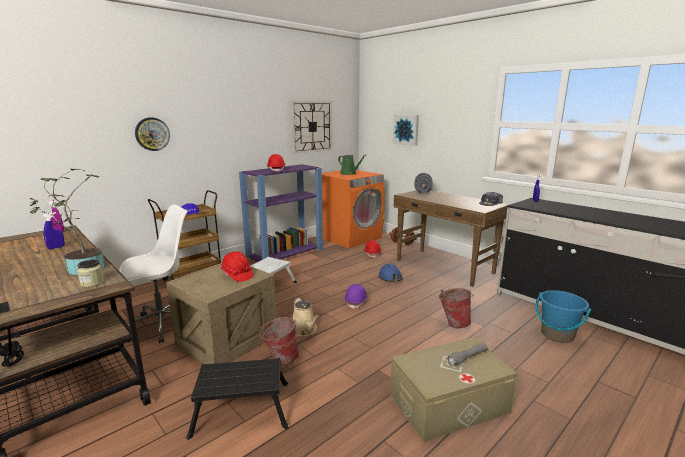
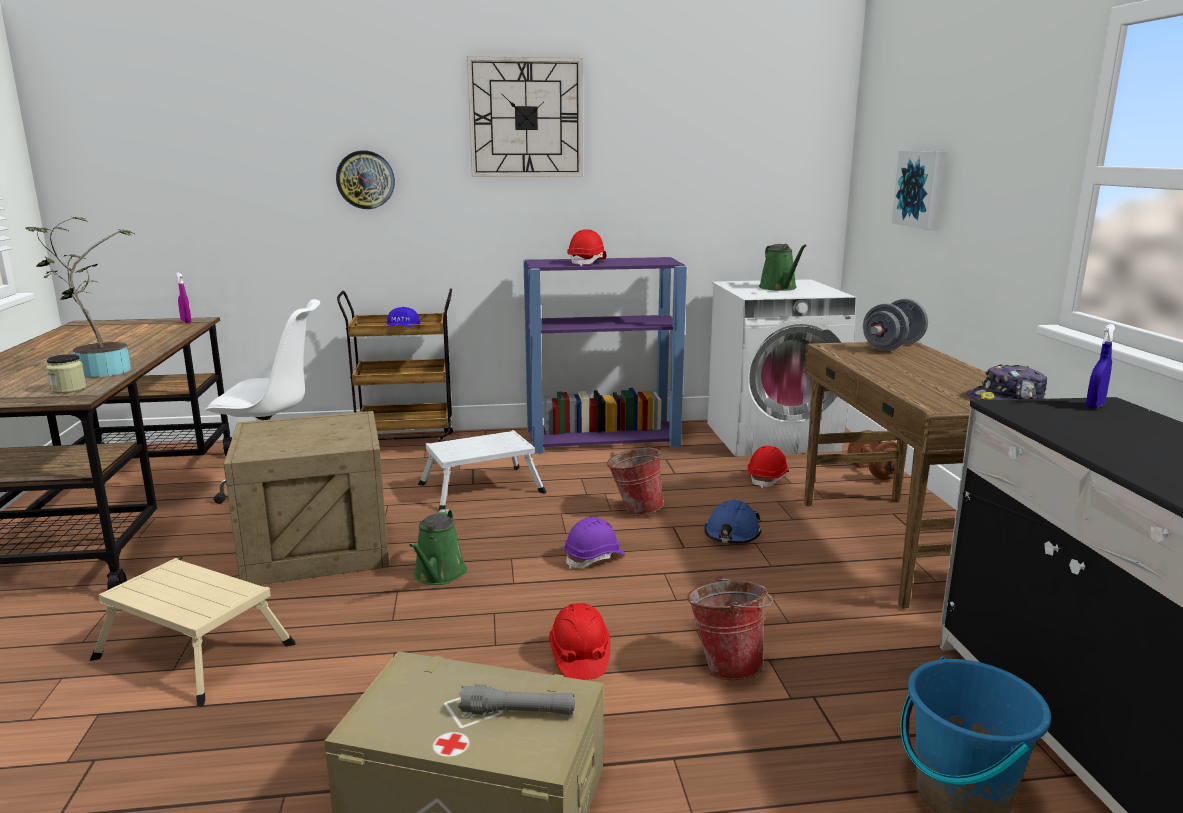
camera: 35 degrees right, 0 degrees up
blue spray bottle [43,212,65,249] -> none
black step ladder [186,358,289,440] -> beige step ladder [90,558,296,707]
red hard hat [221,251,253,282] -> red hard hat moved to [549,603,610,680]
bucket [258,317,299,366] -> bucket moved to [607,447,664,516]
wall clock [291,101,332,154] -> wall clock moved to [467,56,583,177]
beige watering can [292,298,319,336] -> green watering can [409,509,467,585]
orange washing machine [322,170,384,249] -> white washing machine [707,279,856,457]

